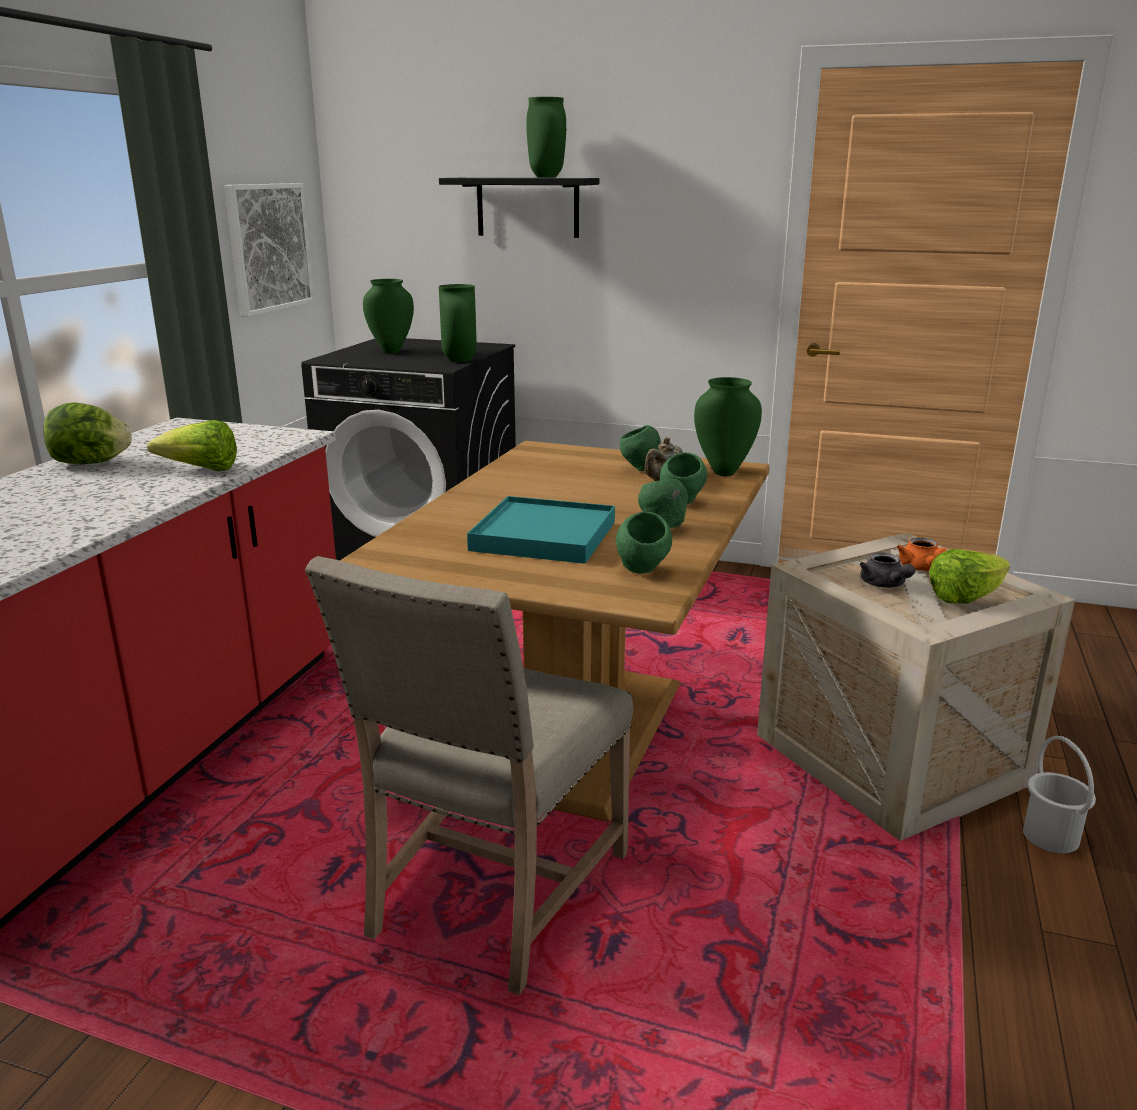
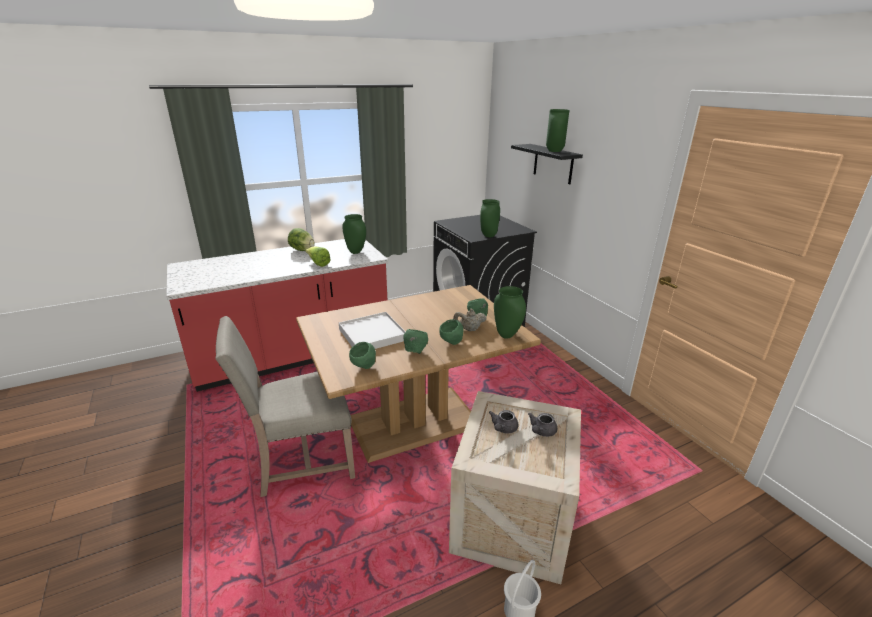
camera: 45 degrees right, 5 degrees up
picture [224,183,315,317] -> none
green vase [363,279,414,354] -> green vase moved to [342,214,366,254]
turquoise tray [467,496,615,564] -> white tray [339,312,406,349]
orange teapot [897,537,947,571] -> grey teapot [528,413,557,437]
lettuce [929,549,1010,604] -> none

